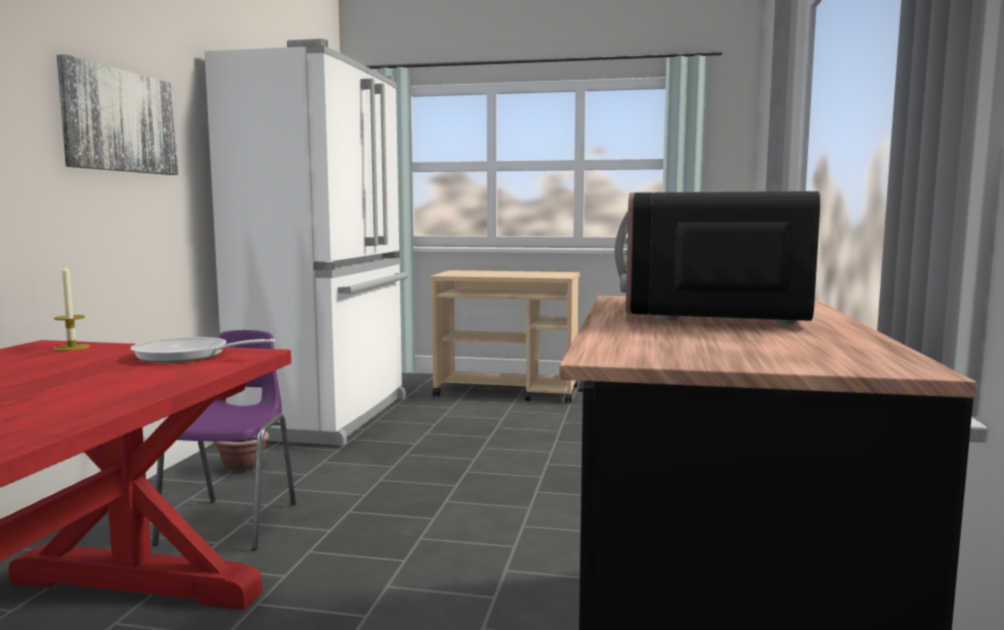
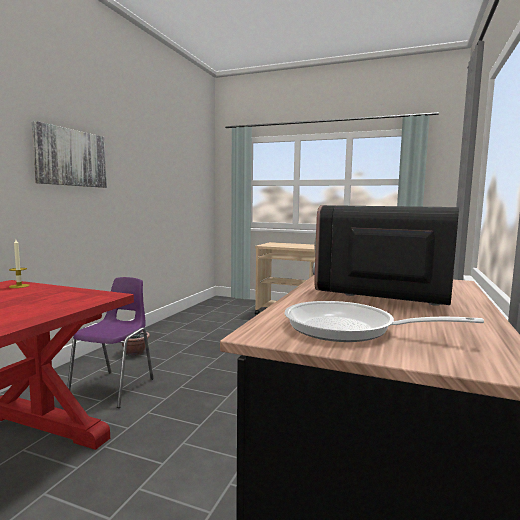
camera: 10 degrees right, 0 degrees up
frying pan [131,337,276,363] -> frying pan moved to [285,301,484,342]
white fridge [204,39,408,446] -> none

